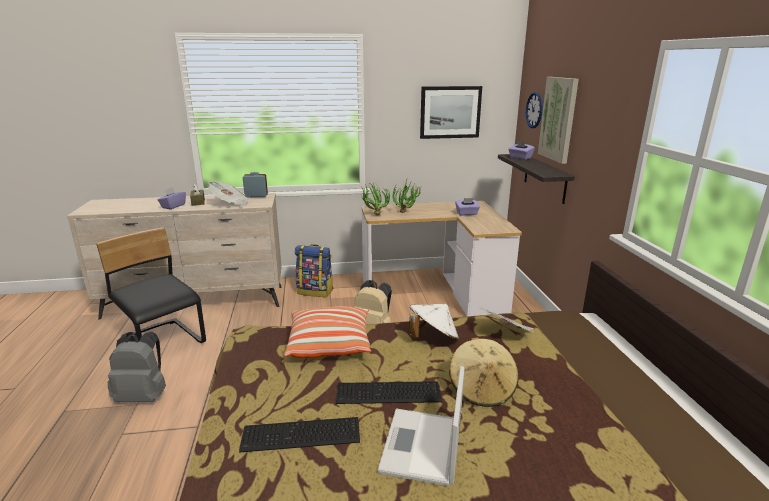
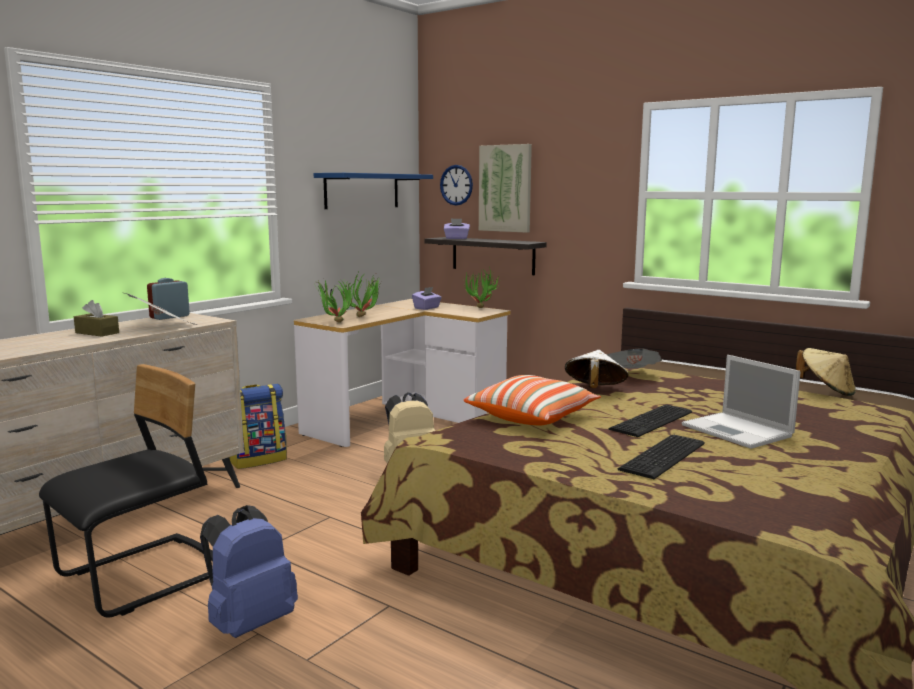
camera: 45 degrees left, 10 degrees down
black chair [96,227,206,343] -> black chair turned 135 degrees clockwise [39,364,213,617]
grey backpack [107,332,166,402] -> blue backpack [200,505,298,638]
purple tissue box [158,187,186,209] -> none
picture [420,86,482,139] -> blue shelf [314,173,433,209]
beige hat [449,338,519,407] -> beige hat moved to [796,348,856,396]
none -> potted plant [464,267,499,308]

